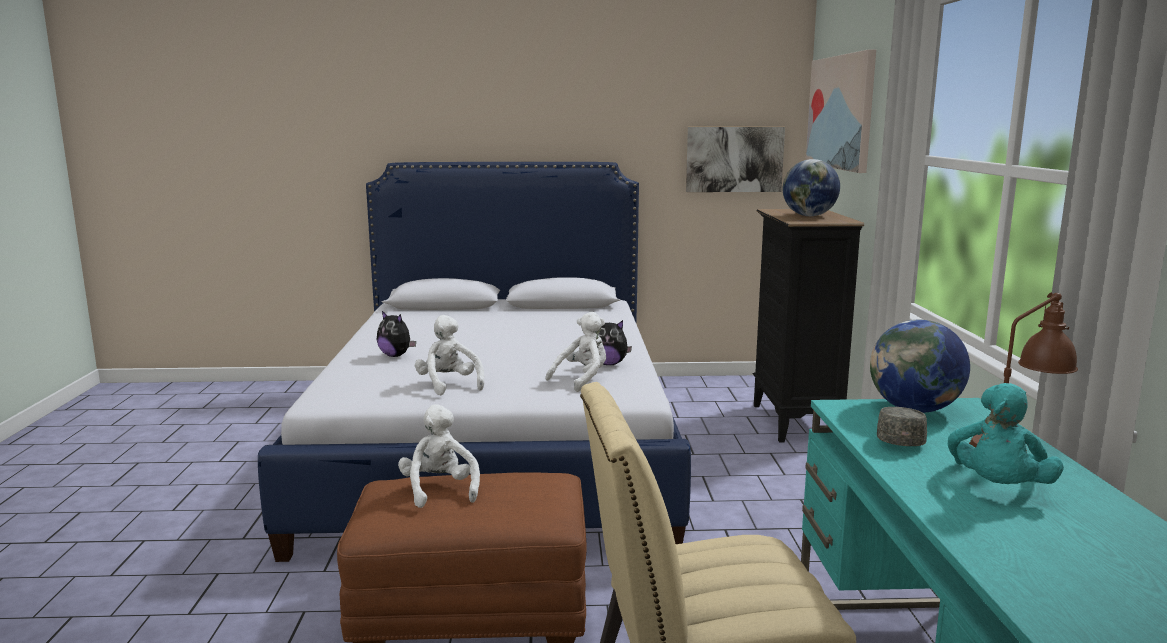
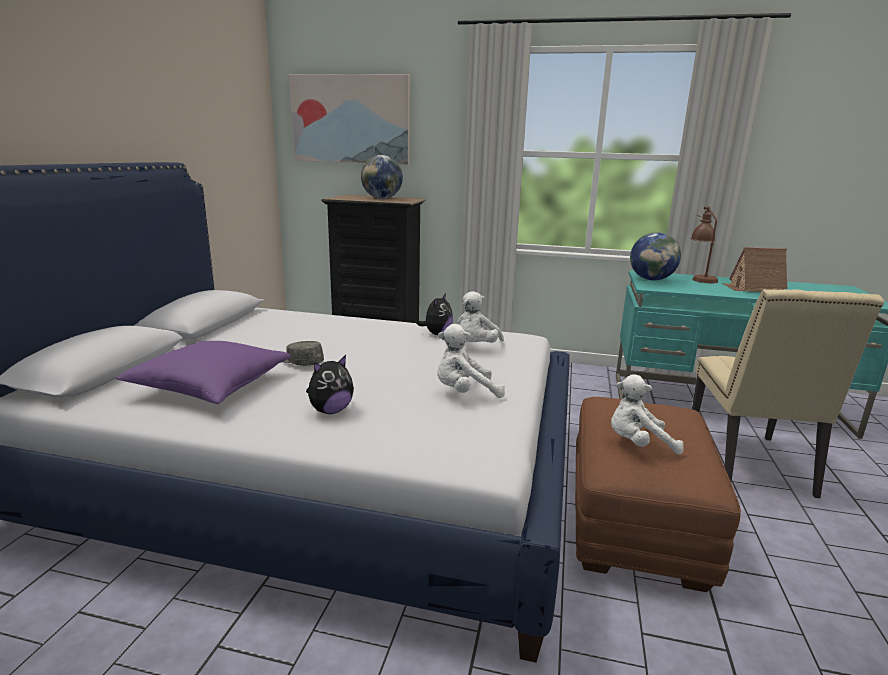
camera: 75 degrees left, 5 degrees up
white plush toy [545,312,606,392] -> white plush toy turned 120 degrees counterclockwise [458,291,504,343]
picture [686,127,785,192] -> none
grey cap [877,407,927,446] -> grey cap moved to [283,341,324,366]
turquoise plush toy [948,383,1064,484] -> toy house [722,247,787,292]
none -> purple pillow [116,341,290,404]

